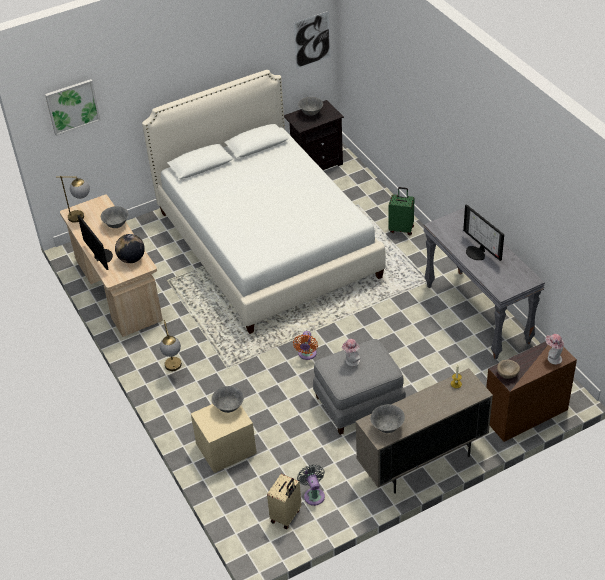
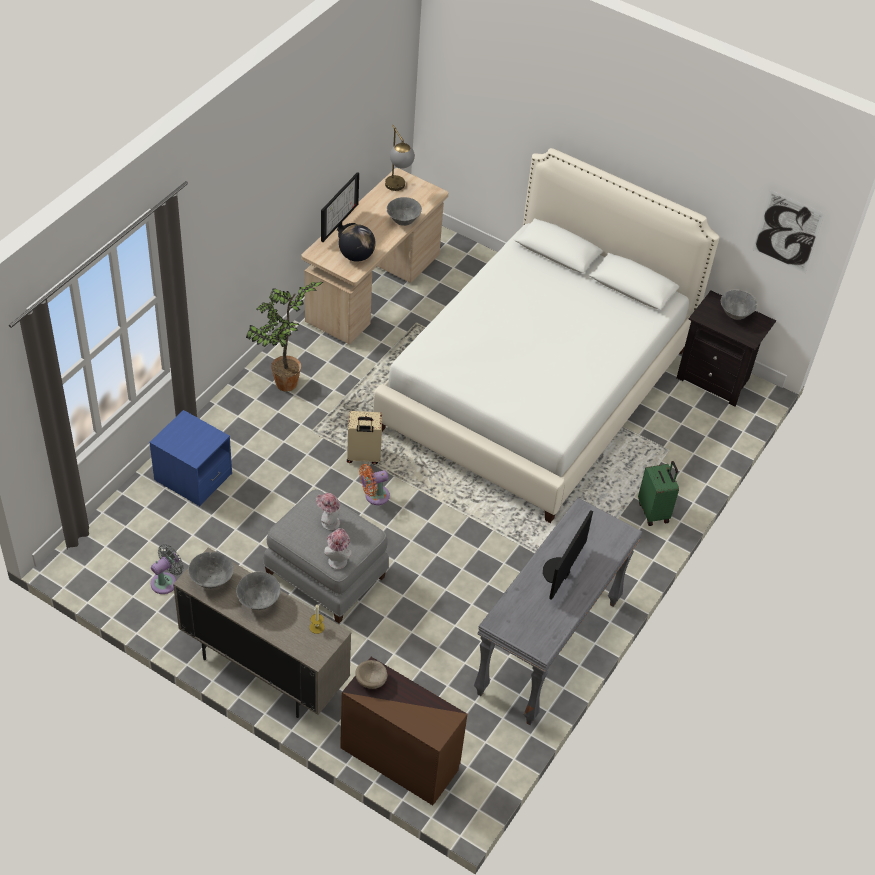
camera: 55 degrees right, 5 degrees up
picture [45,79,101,136] -> none
table lamp [160,320,182,371] -> potted plant [246,282,323,392]
beige nightstand [191,404,257,473] -> blue nightstand [149,410,232,506]
grey bowl [211,386,244,413] -> grey bowl moved to [236,572,281,610]
beige suitcase [267,474,302,529] -> beige suitcase moved to [347,411,383,464]
hat [545,334,564,364] -> hat moved to [324,528,352,569]

